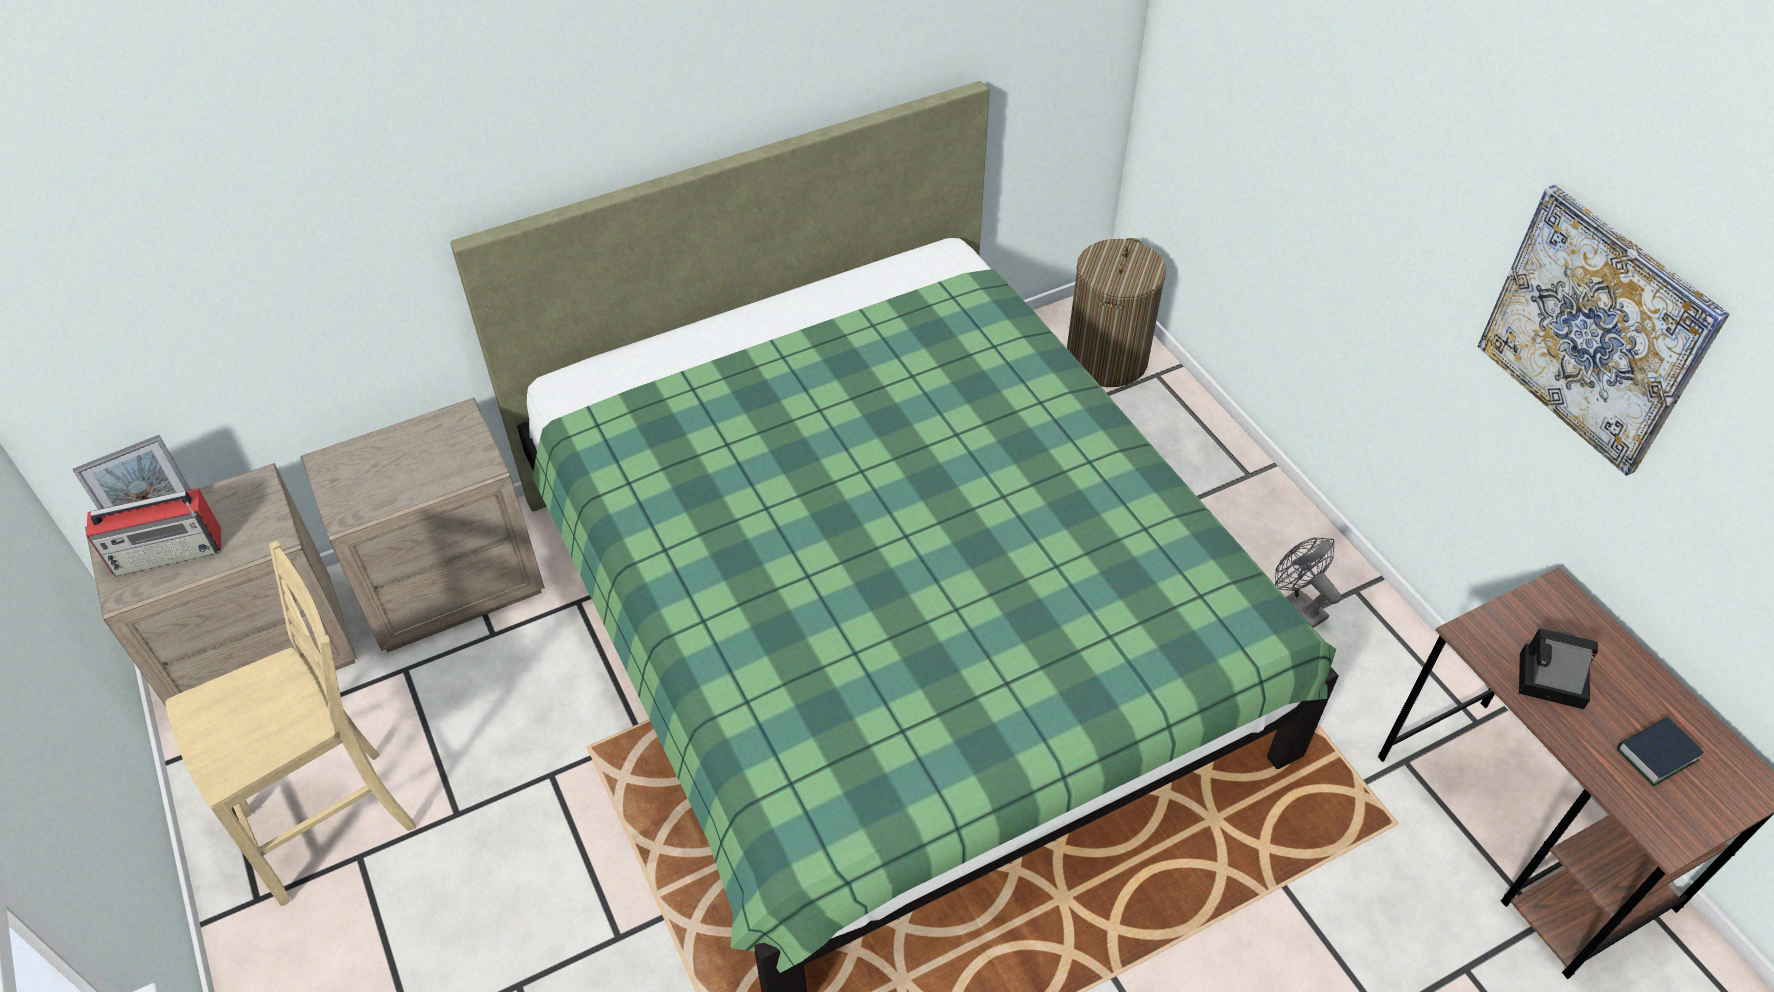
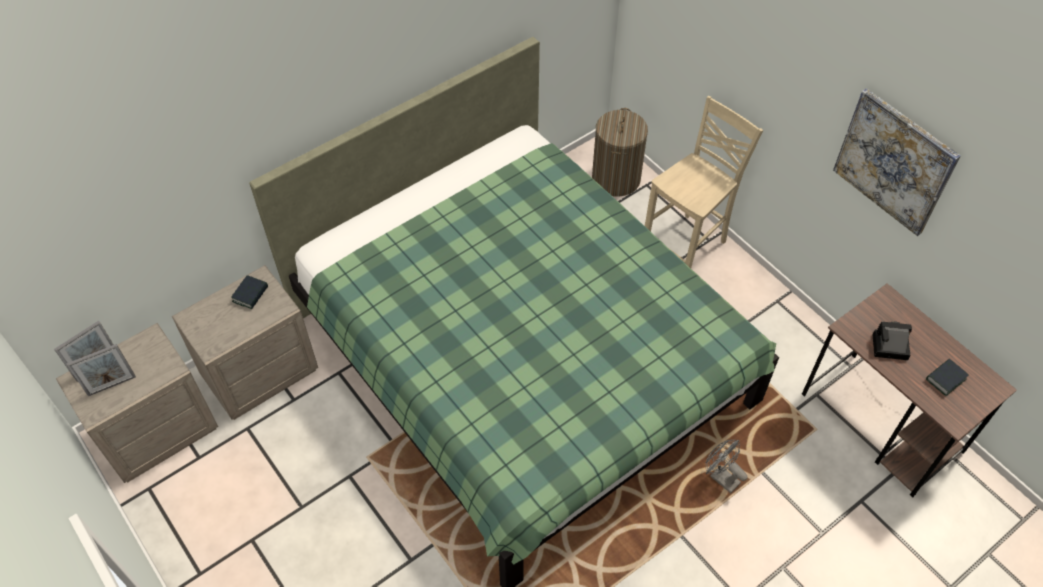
camera: 10 degrees left, 5 degrees up
radio [86,488,221,577] -> picture frame [66,344,136,396]
beige chair [165,541,416,906] -> beige chair moved to [645,96,763,268]
grey fan [1275,537,1341,628] -> grey fan moved to [706,440,748,493]
none -> book [231,275,268,309]

